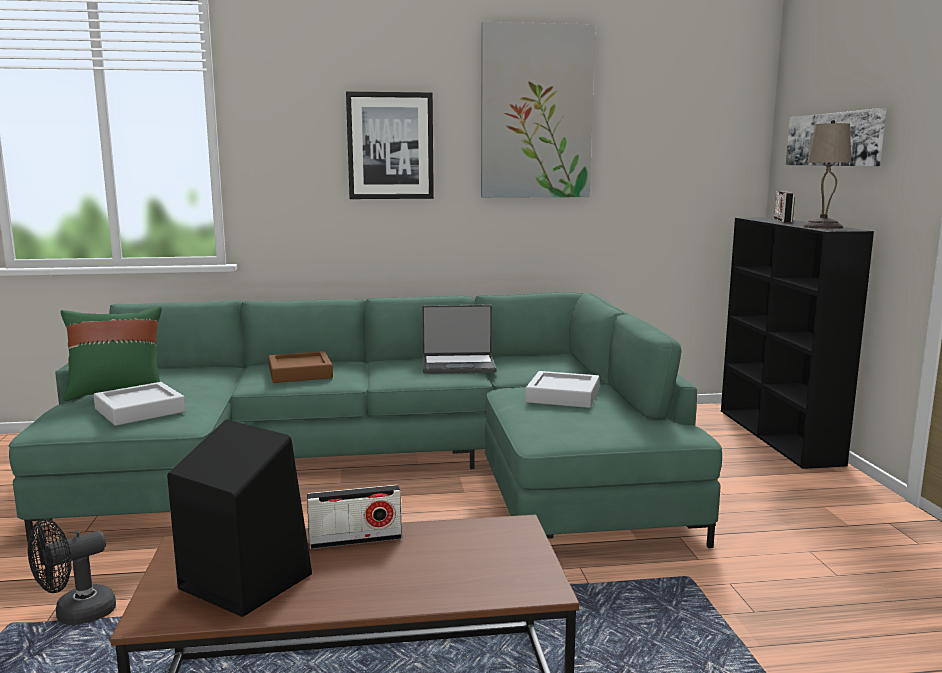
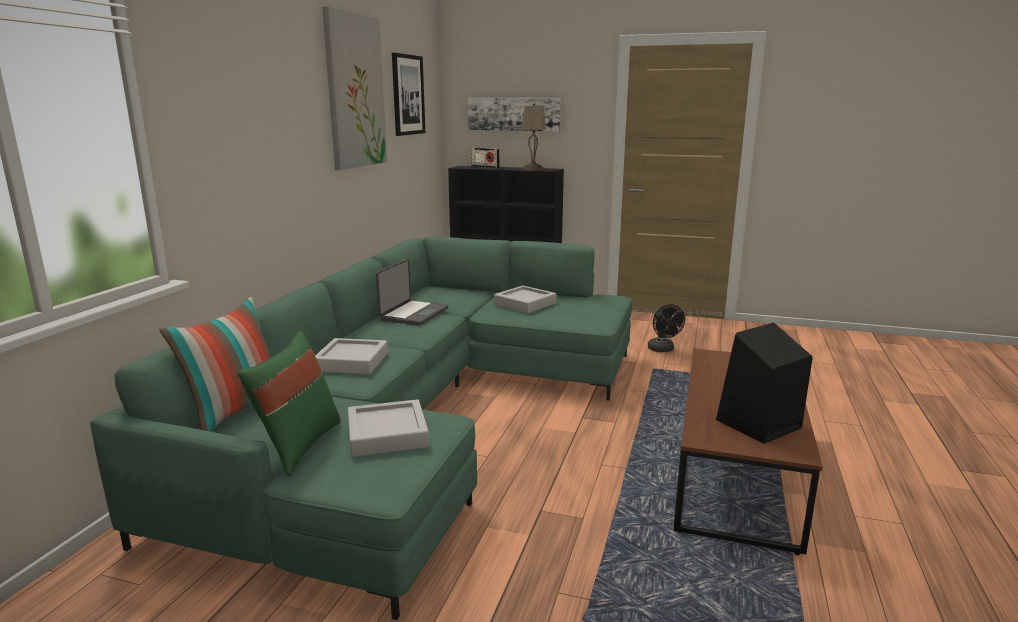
camera: 65 degrees left, 5 degrees up
black fan [28,519,116,625] -> black fan moved to [648,304,685,352]
brown tray [268,351,333,383] -> grey tray [315,338,388,374]
radio [307,485,402,549] -> none
picture [346,91,434,199] -> picture moved to [392,53,425,136]
none -> pillow [159,297,271,431]

